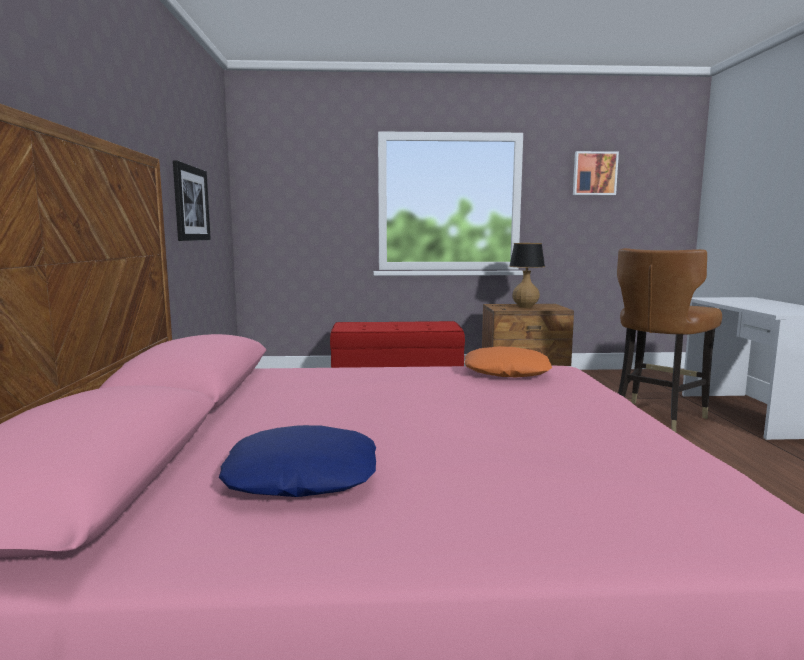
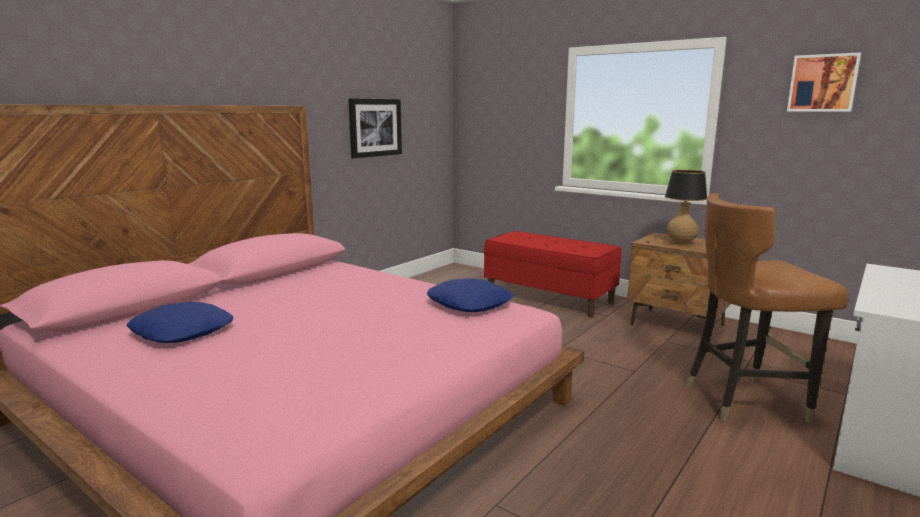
camera: 40 degrees right, 5 degrees up
orange pillow [464,346,552,377] -> blue pillow [427,278,513,312]

